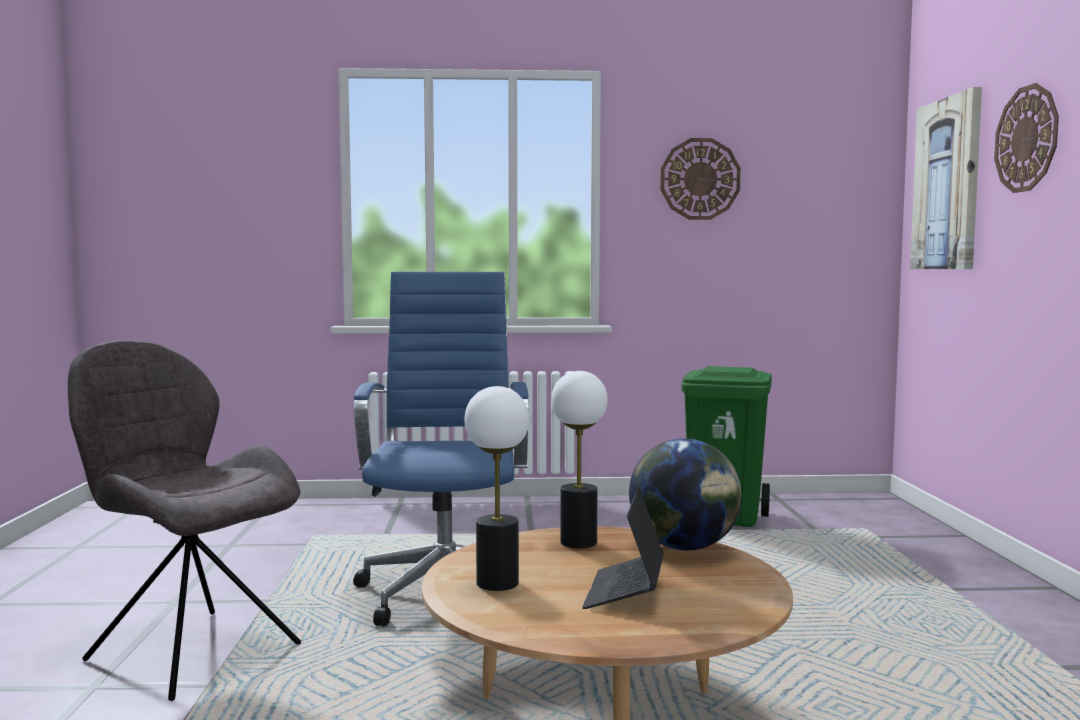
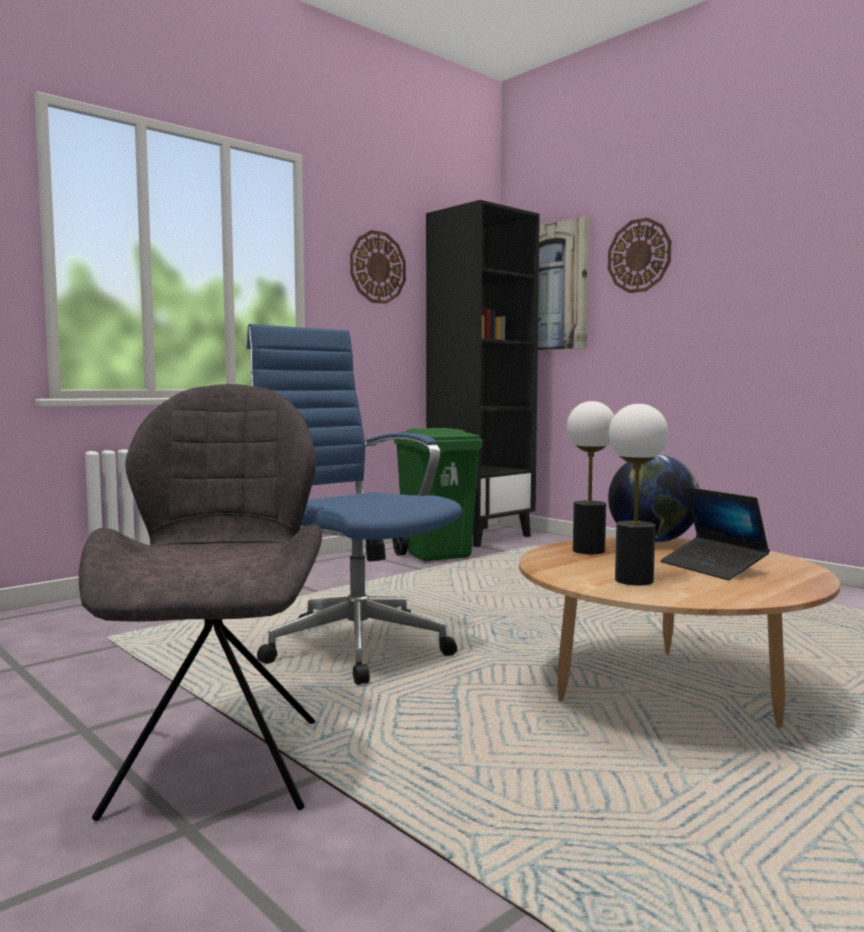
camera: 40 degrees left, 0 degrees up
grey chair [68,340,301,701] -> grey chair turned 90 degrees clockwise [79,384,322,821]
none -> black bookcase [426,200,540,547]

